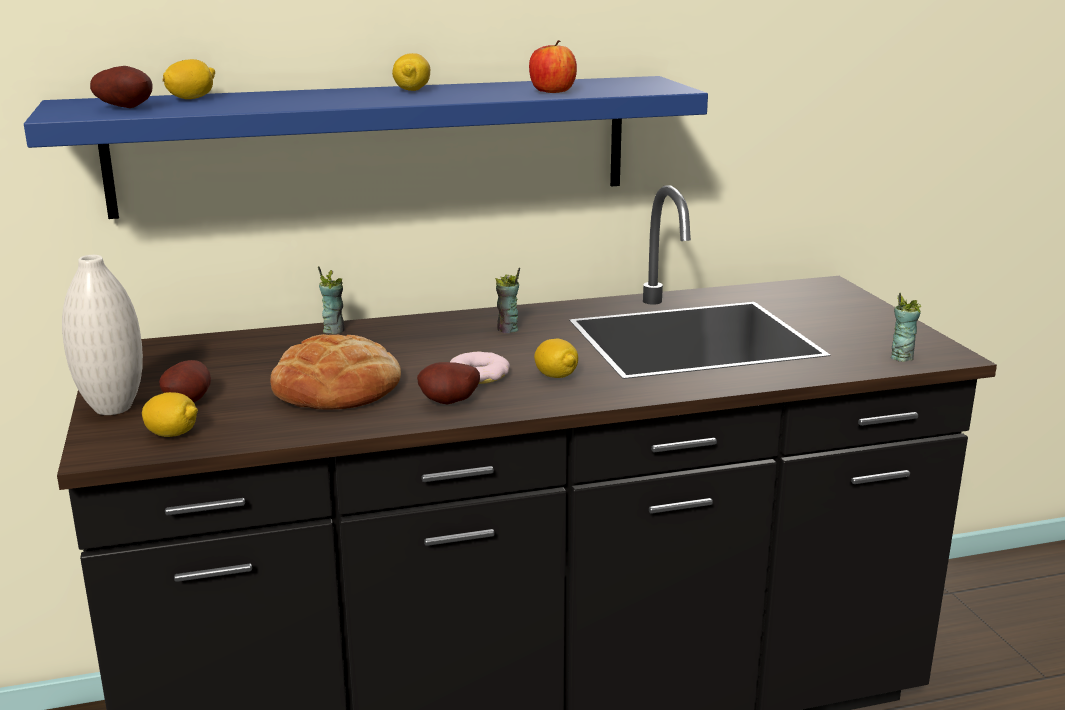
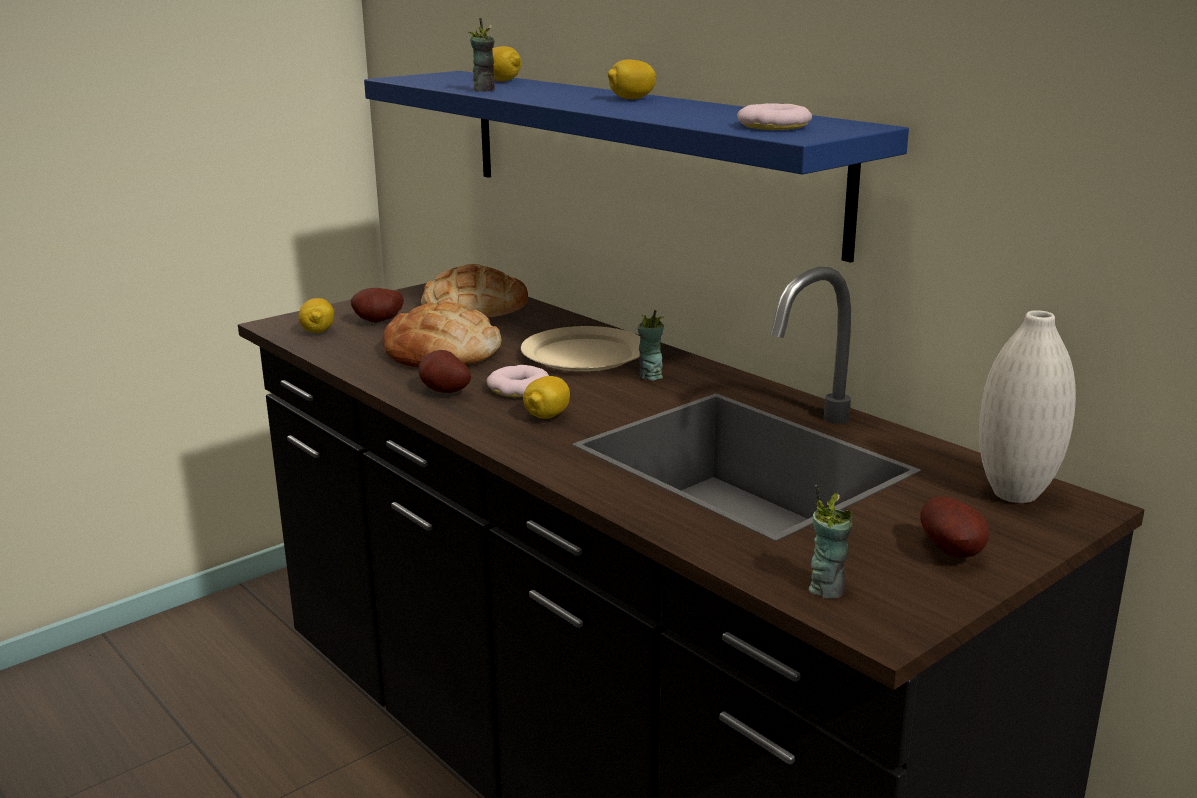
camera: 65 degrees right, 0 degrees up
white vase [62,255,143,415] -> white vase moved to [979,310,1076,503]
potato [90,66,153,108] -> potato moved to [920,496,989,558]
cup [318,266,345,334] -> cup moved to [469,18,495,92]
apple [529,40,577,93] -> none
none -> bread [421,264,528,318]
none -> beige plate [521,326,640,372]
none -> donut [737,103,812,130]

